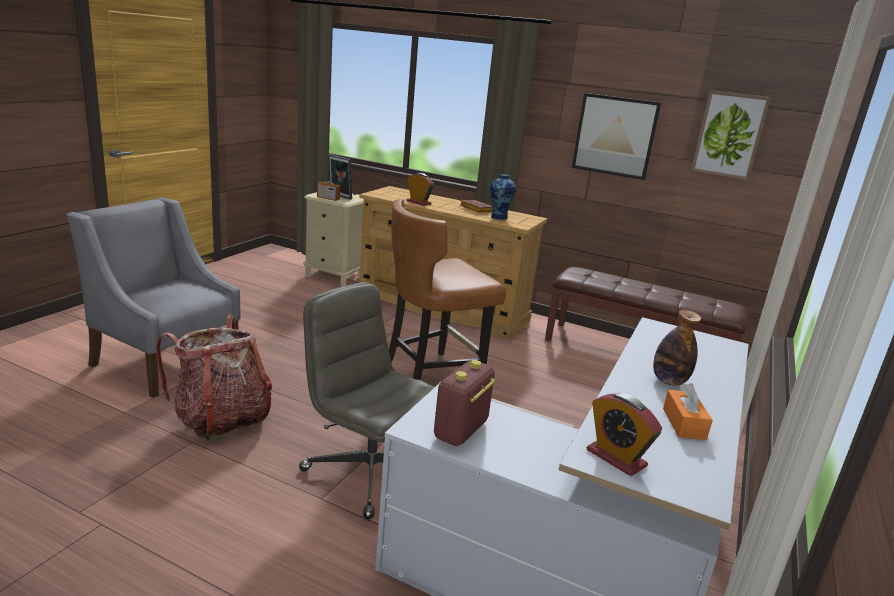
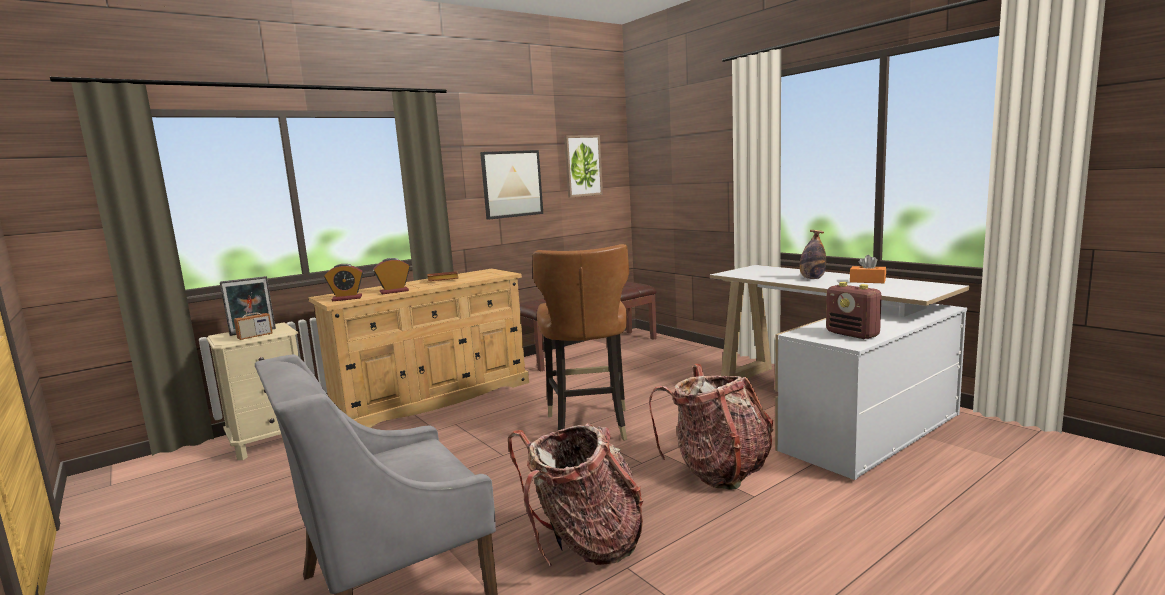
camera: 60 degrees left, 10 degrees down
grey office chair [299,282,435,519] -> backpack [649,364,774,490]
vase [490,174,517,220] -> none
alarm clock [587,393,662,476] -> alarm clock moved to [324,264,363,301]

